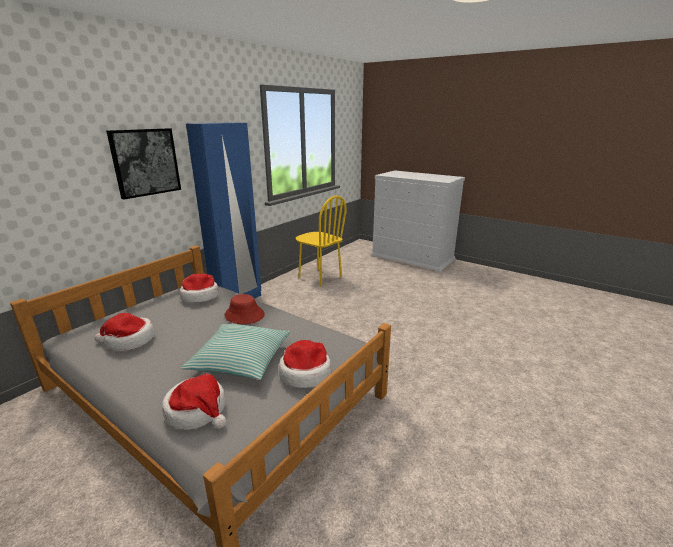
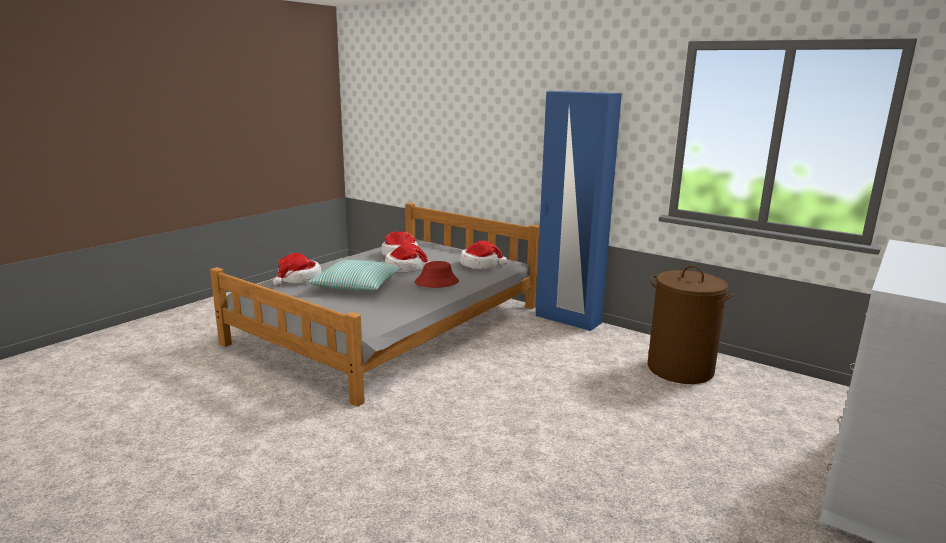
camera: 90 degrees right, 5 degrees down
picture [106,128,181,200] -> none
hat [279,340,331,388] -> hat moved to [384,243,432,272]
yellow chair [296,196,347,287] -> brown laundry basket [647,265,734,384]

